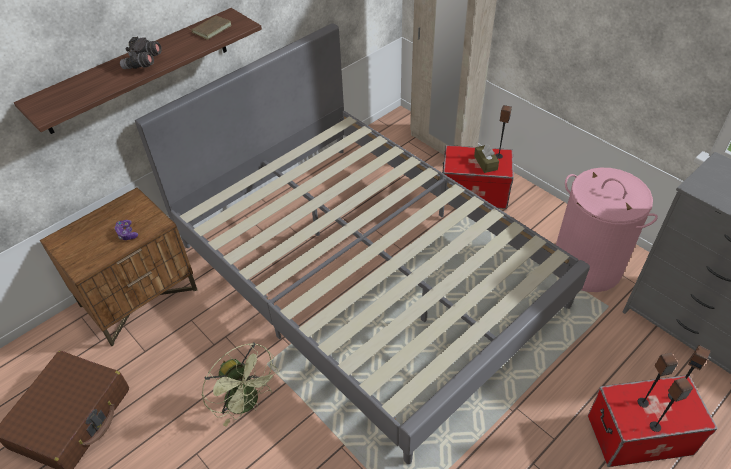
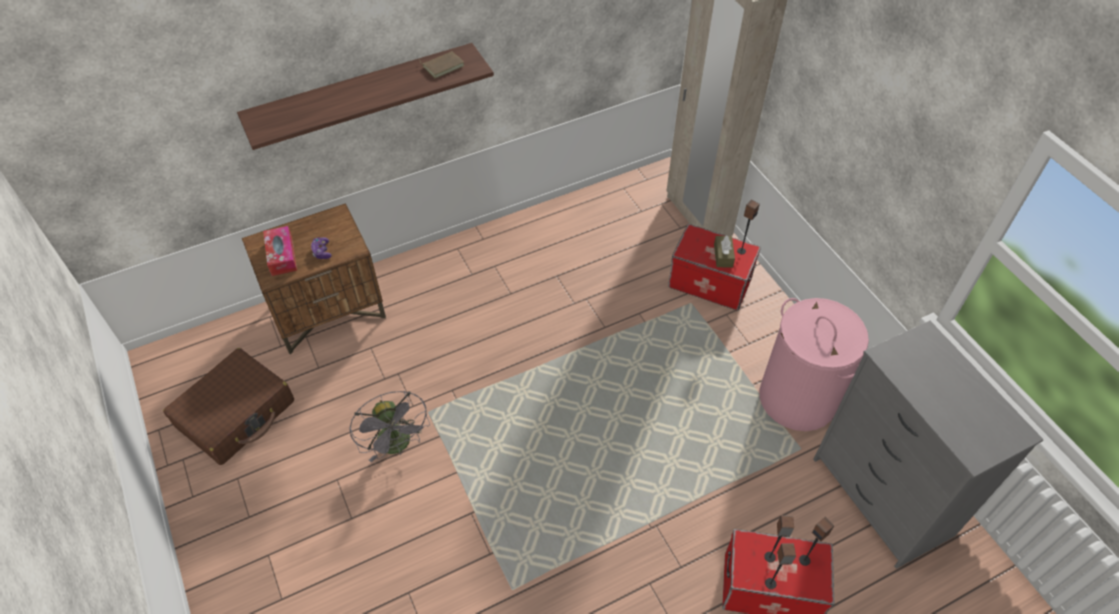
camera: 15 degrees right, 5 degrees up
grey binoculars [120,37,162,69] -> none
grey bed [135,23,590,464] -> none
green fan [202,343,279,427] -> grey fan [349,391,430,462]
none -> tissue box [263,226,297,276]

